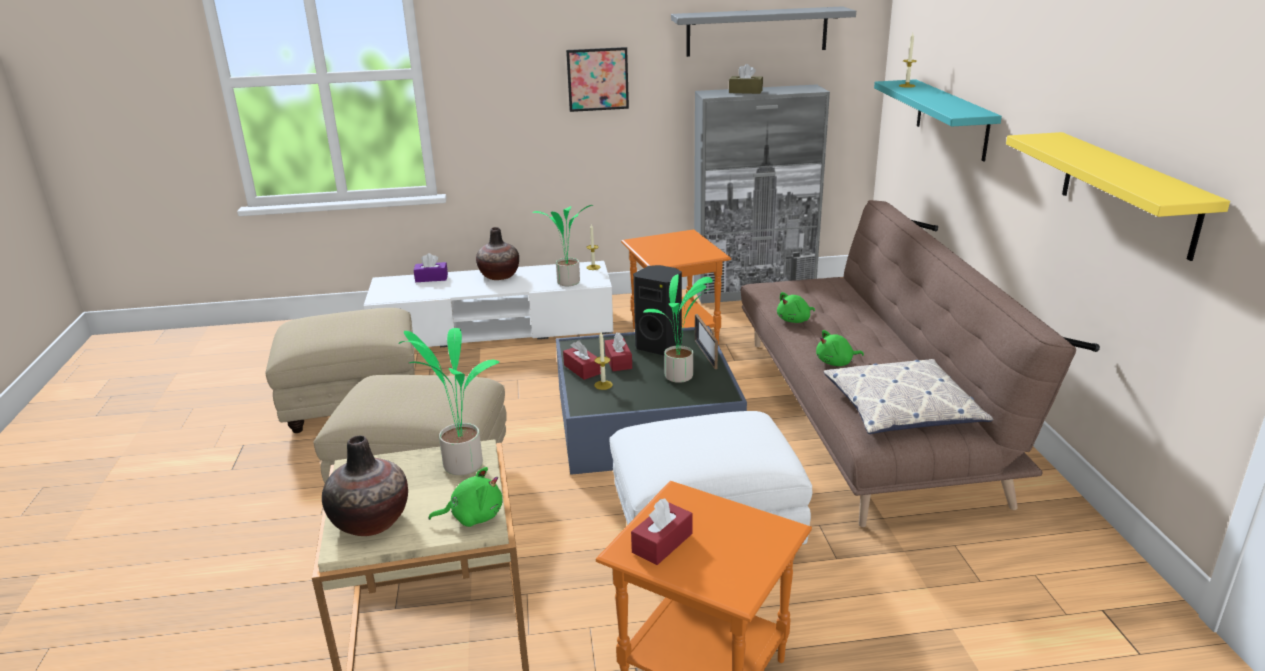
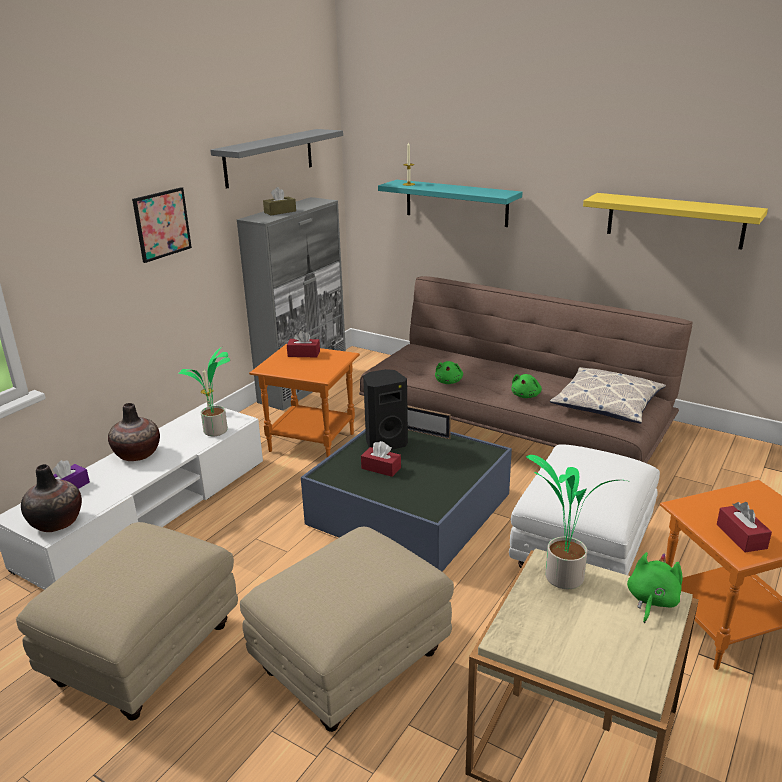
camera: 50 degrees left, 0 degrees up
vase [322,436,408,536] -> vase moved to [21,464,82,532]
red tissue box [563,340,601,380] -> red tissue box moved to [287,331,320,357]
candle [594,332,613,390] -> none
potted plant [643,274,713,383] -> none

